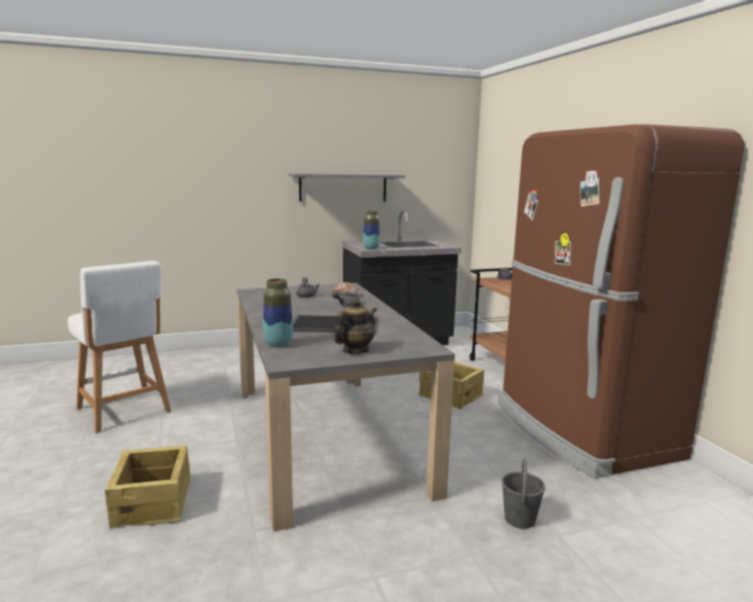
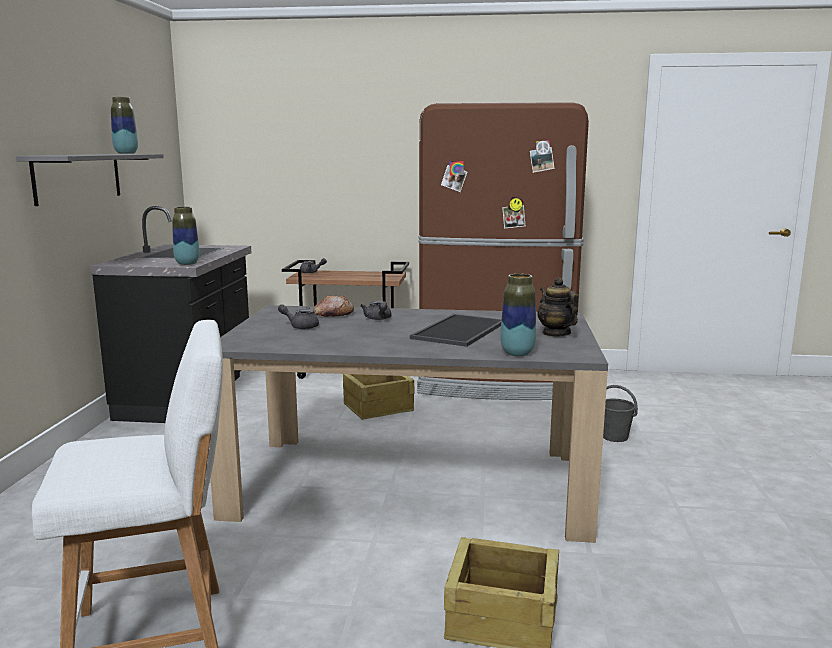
camera: 65 degrees left, 0 degrees up
none -> vase [111,97,138,154]

